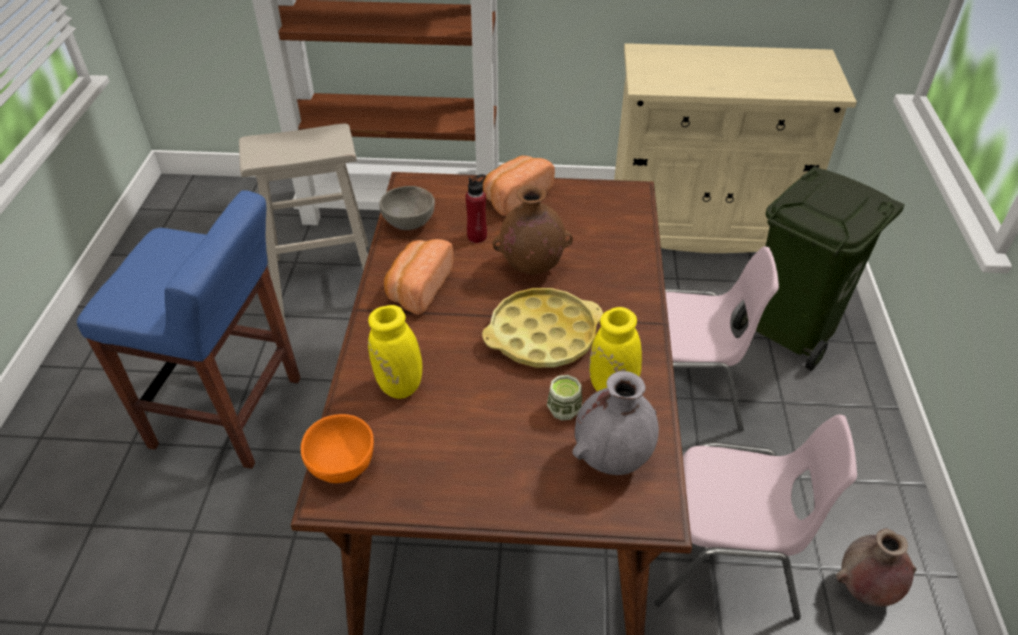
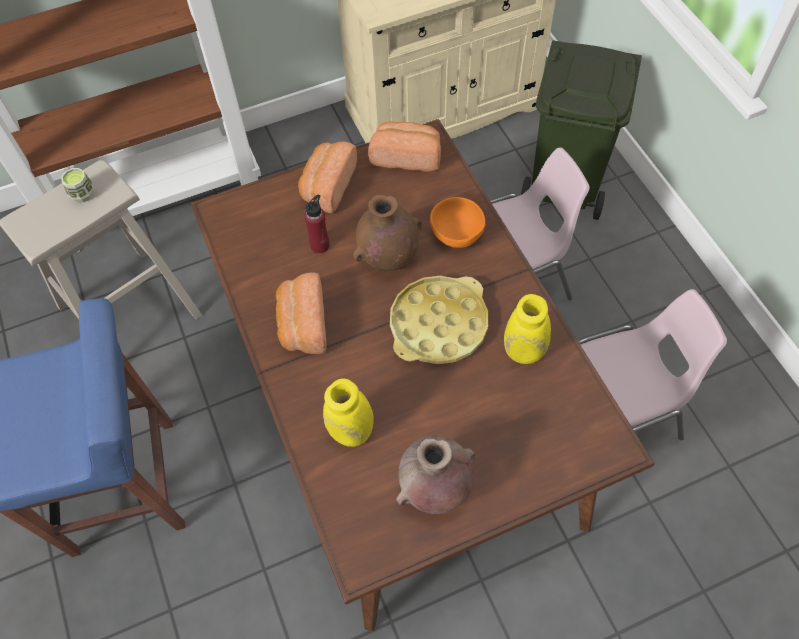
camera: 25 degrees left, 15 degrees up
orange bowl [301,414,374,483] -> orange bowl moved to [430,197,486,248]
grey bowl [379,186,435,230] -> none
cup [547,375,582,421] -> cup moved to [61,168,94,202]
grey vase [572,371,659,475] -> none
brown vase [836,528,917,607] -> brown vase moved to [396,435,476,514]
none -> bread [368,121,441,172]

